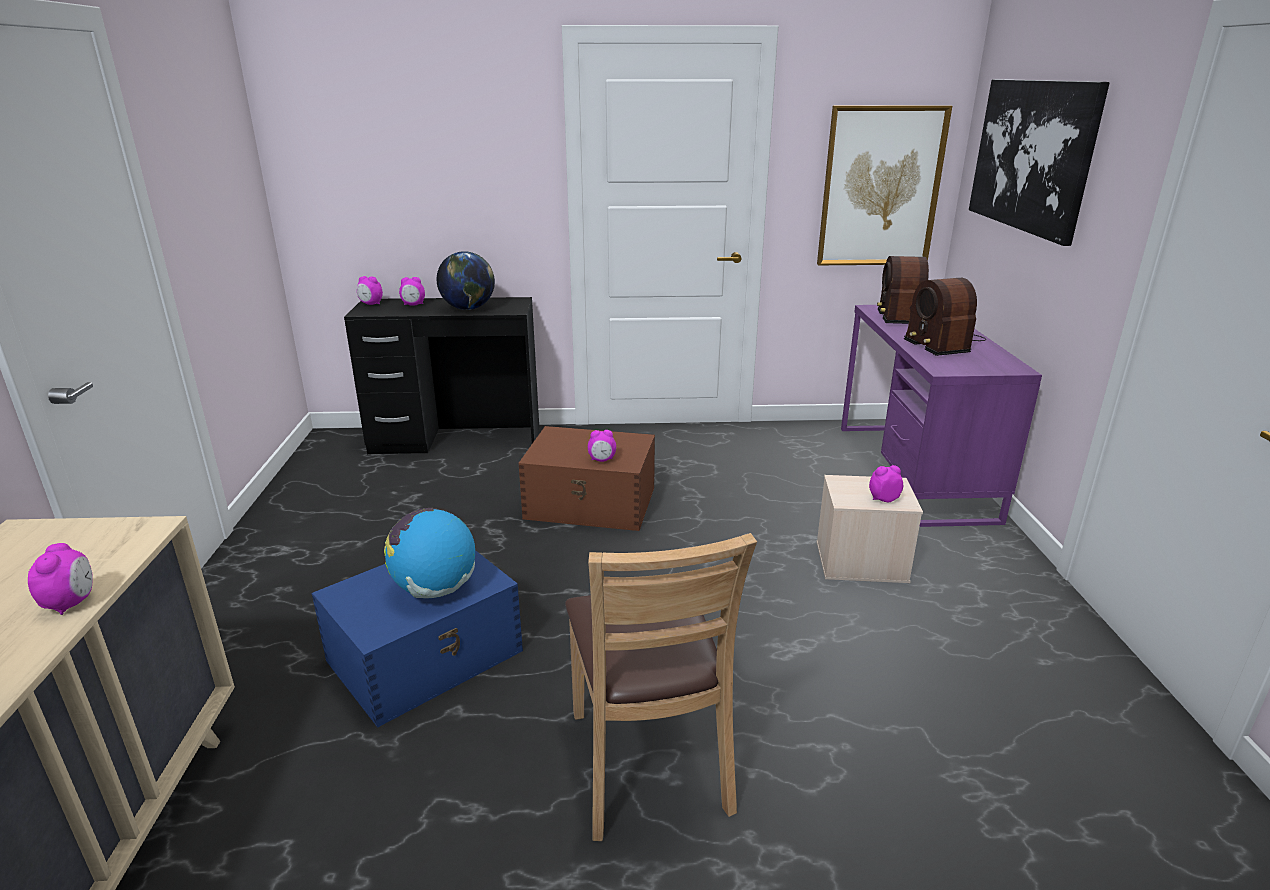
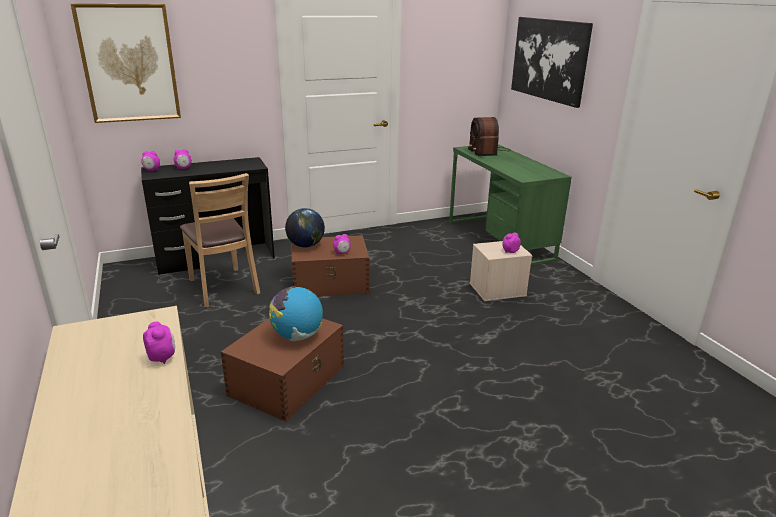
camera: 20 degrees left, 0 degrees up
blue storage box [312,550,523,728] -> brown storage box [221,318,344,422]
globe [437,251,495,310] -> globe moved to [285,208,325,247]
brown chair [565,533,757,841] -> brown chair moved to [180,173,260,308]
picture [817,105,952,265] -> picture moved to [71,3,181,123]
purple desk [841,305,1042,527] -> green desk [449,144,572,265]
radio [904,278,986,356] -> none

